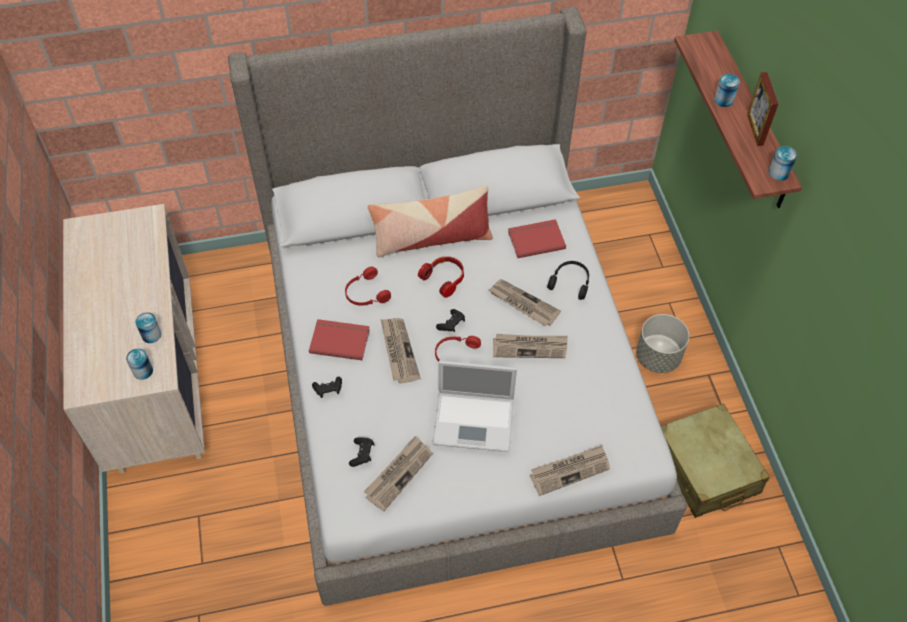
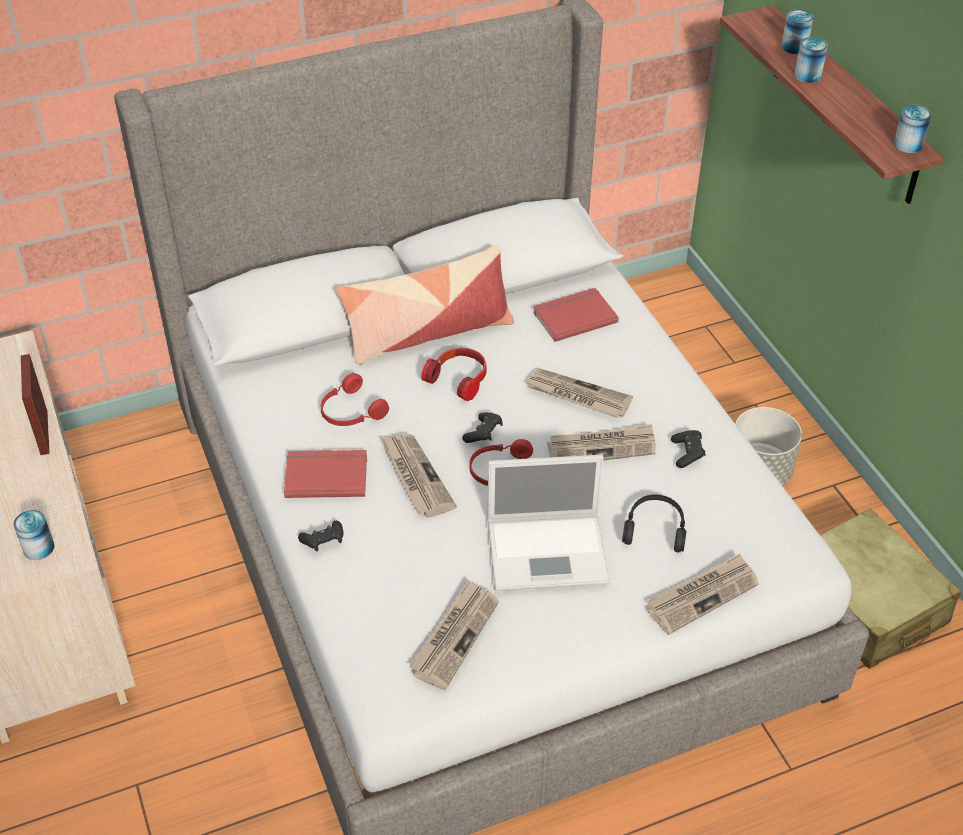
camera: 10 degrees left, 10 degrees down
can [135,312,161,343] -> can moved to [781,9,814,54]
black game controller [349,437,374,467] -> black game controller moved to [671,430,705,468]
black headphones [547,261,589,300] -> black headphones moved to [622,495,686,553]
picture frame [747,72,778,146] -> picture frame moved to [21,354,50,455]

